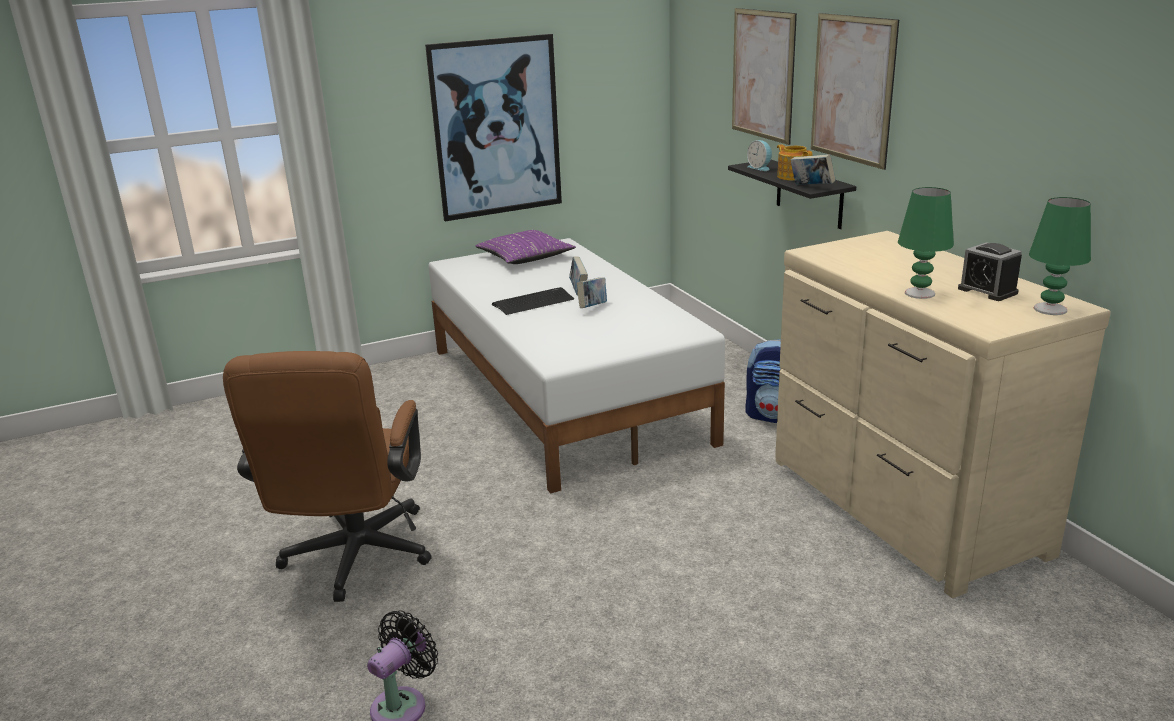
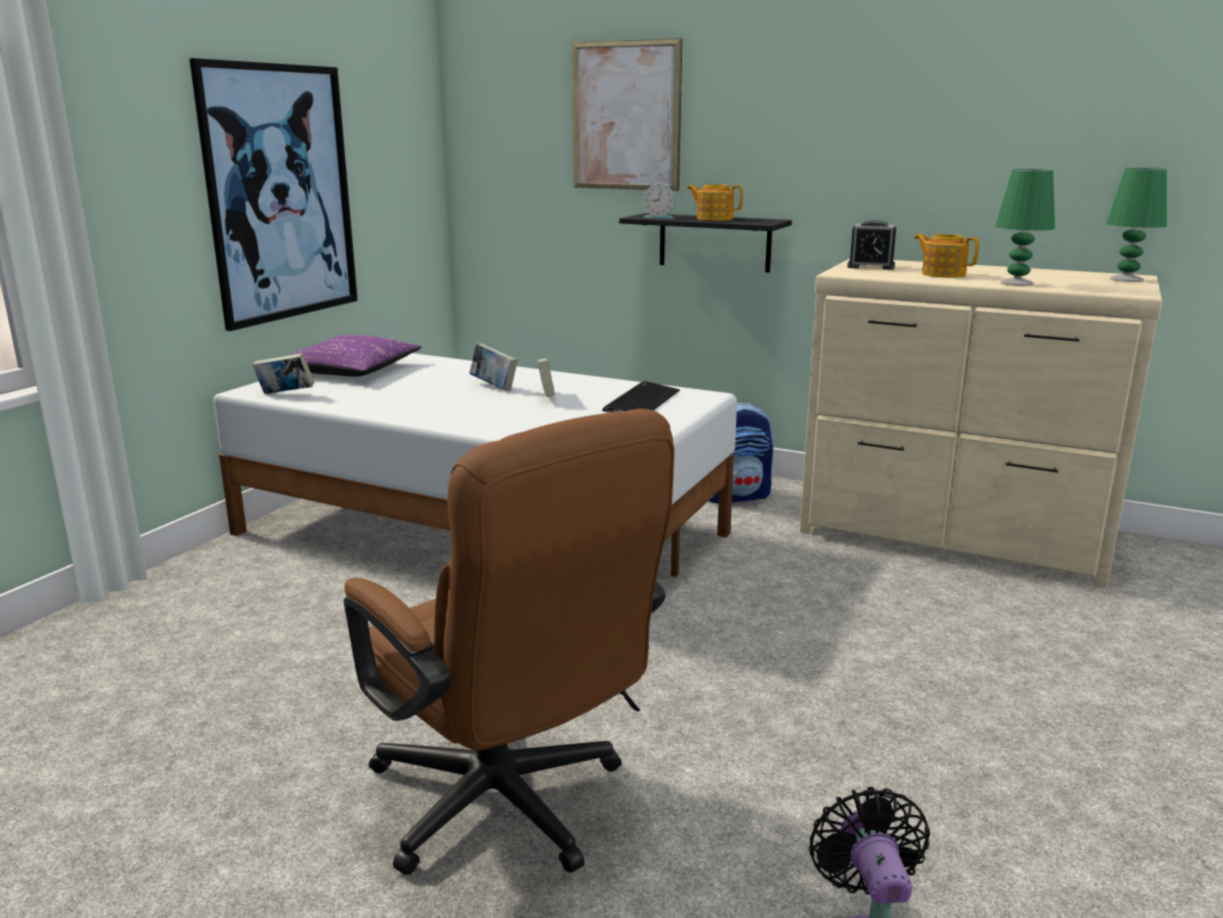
camera: 40 degrees left, 5 degrees down
keyboard [492,287,574,315] -> keyboard moved to [602,381,680,412]
book [790,154,835,185] -> book moved to [252,353,315,394]
picture [811,13,899,170] -> none
alarm clock [958,242,1022,301] -> alarm clock moved to [847,220,896,270]
none -> teapot [914,234,979,278]

